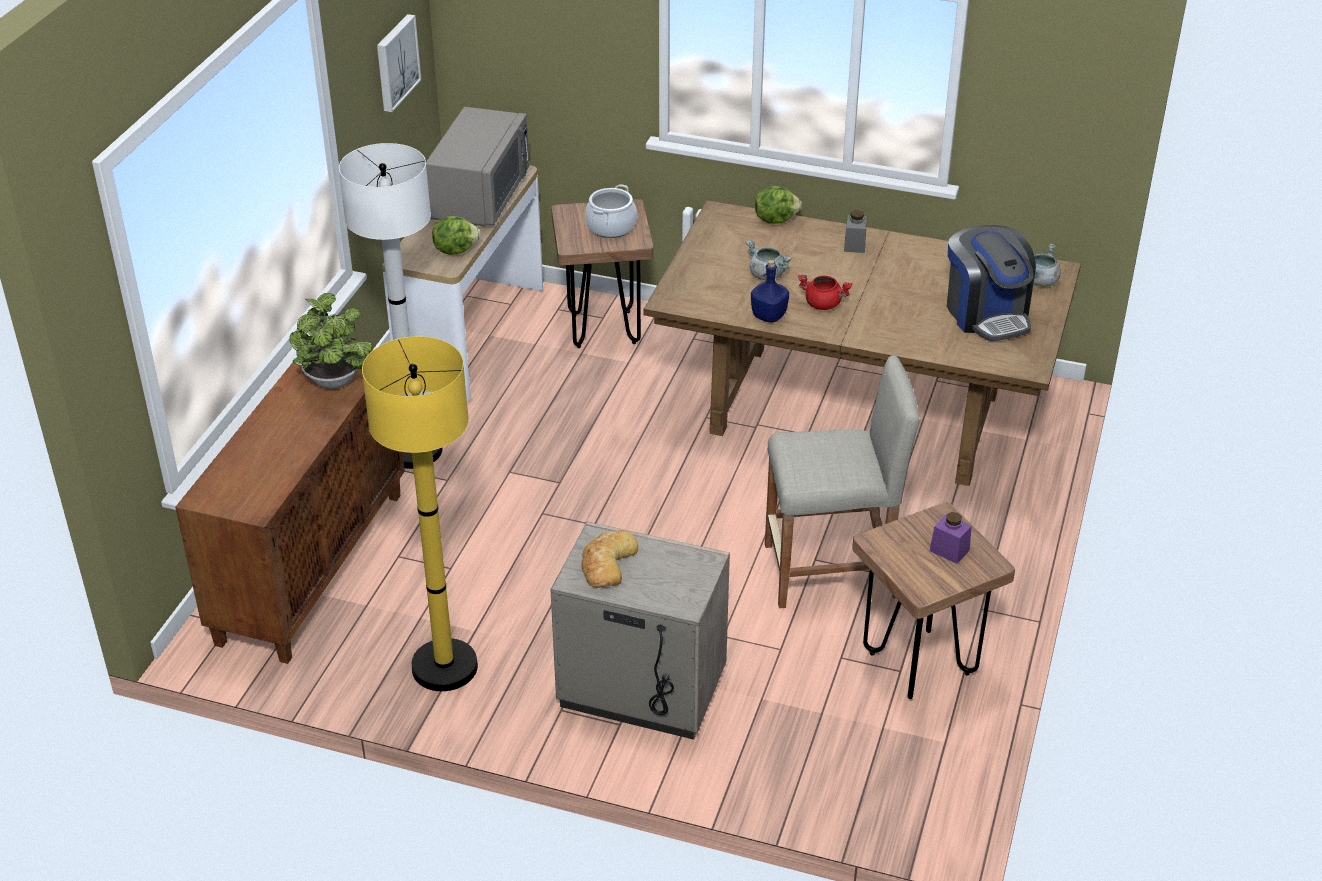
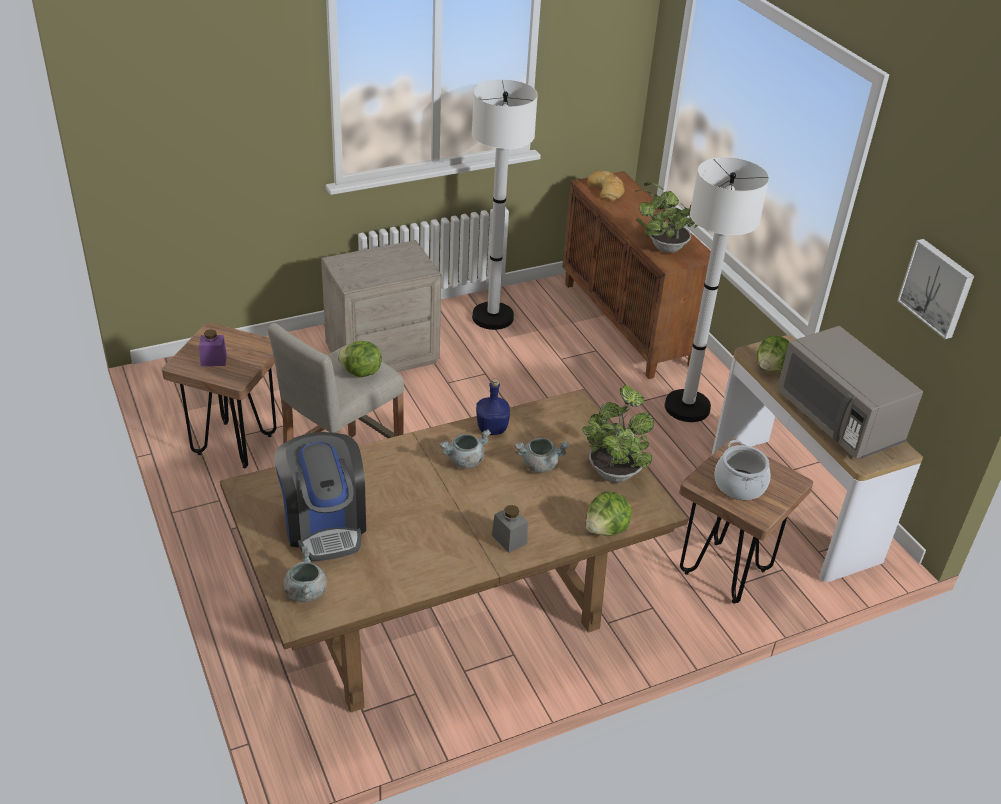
camera: 135 degrees right, 0 degrees up
yellow floor lamp [362,336,478,691] -> white floor lamp [472,80,538,330]
bread [582,530,638,588] -> bread moved to [587,171,625,201]
red cooking pot [798,275,852,310] -> grey cooking pot [439,429,491,468]
coffee machine [947,225,1036,341] -> coffee machine turned 135 degrees counterclockwise [274,432,366,561]
none -> lettuce [337,341,382,377]
none -> potted plant [583,385,654,483]

